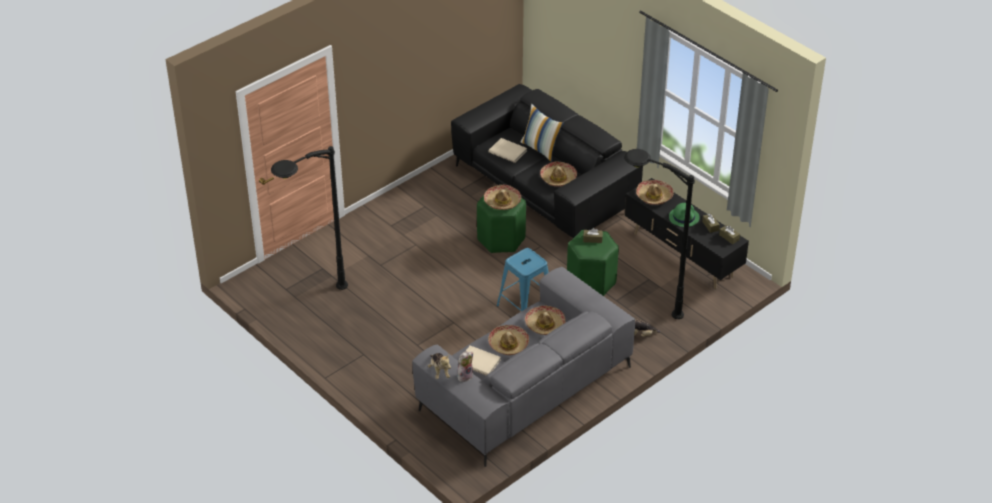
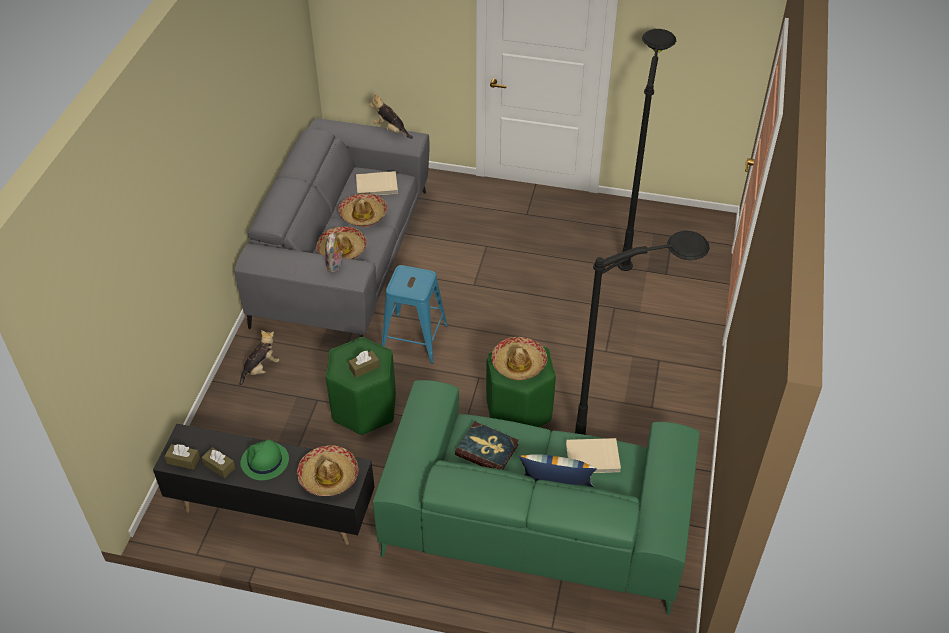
camera: 145 degrees right, 5 degrees up
black sofa [451,84,643,238] -> green sofa [373,380,700,615]
plush toy [457,351,473,382] -> plush toy moved to [325,233,343,273]
hat [540,162,577,187] -> book [455,422,519,470]
black floor lamp [624,149,695,319] -> black floor lamp moved to [575,231,710,435]

